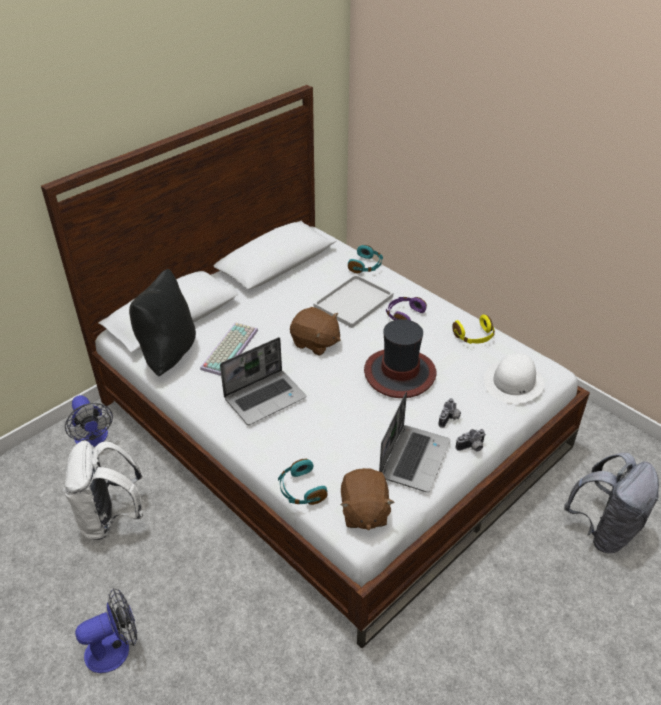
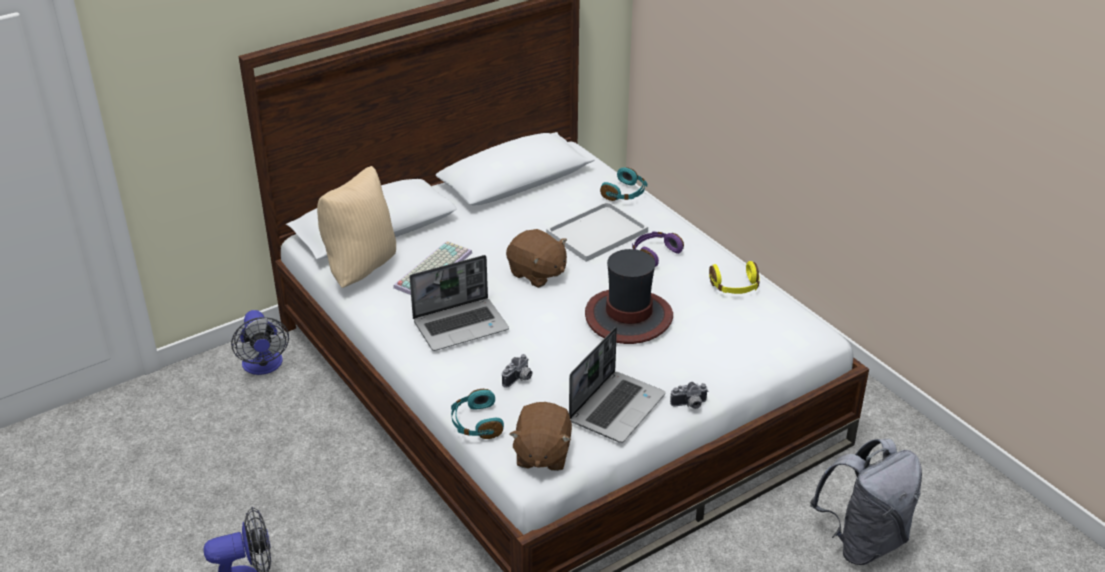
camera: 10 degrees right, 5 degrees down
white backpack [63,441,143,540] -> none
black pillow [129,269,196,377] -> beige pillow [317,166,396,288]
camera [438,398,461,428] -> camera moved to [502,354,532,388]
white hat [484,353,545,404] -> none

